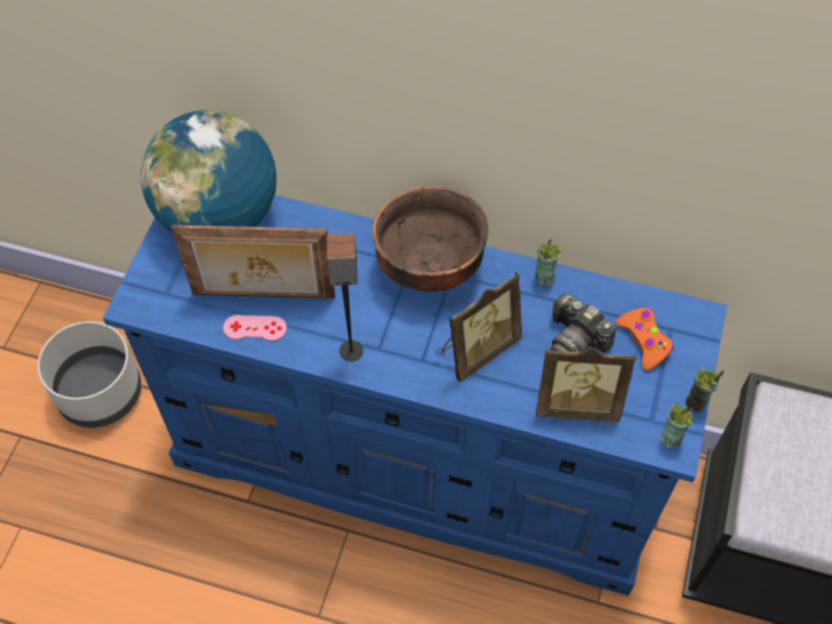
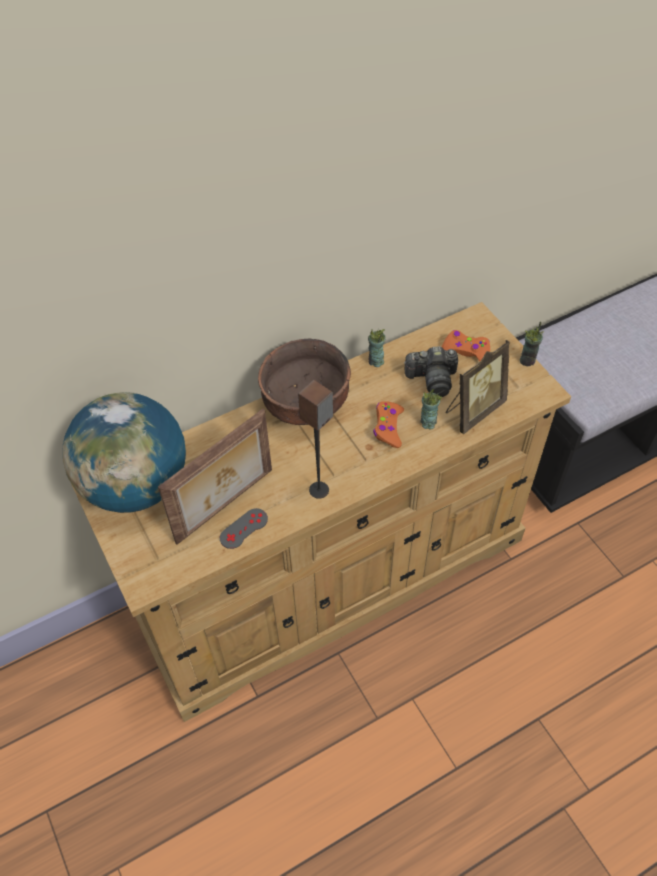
camera: 45 degrees left, 5 degrees down
grey planter [37,321,141,428] -> none
blue dresser [103,195,727,596] -> beige dresser [71,302,571,722]
pink game controller [223,315,287,341] -> grey game controller [219,508,268,549]
picture frame [442,272,522,382] -> orange game controller [373,401,404,448]
cup [660,403,693,448] -> cup moved to [421,389,442,430]

